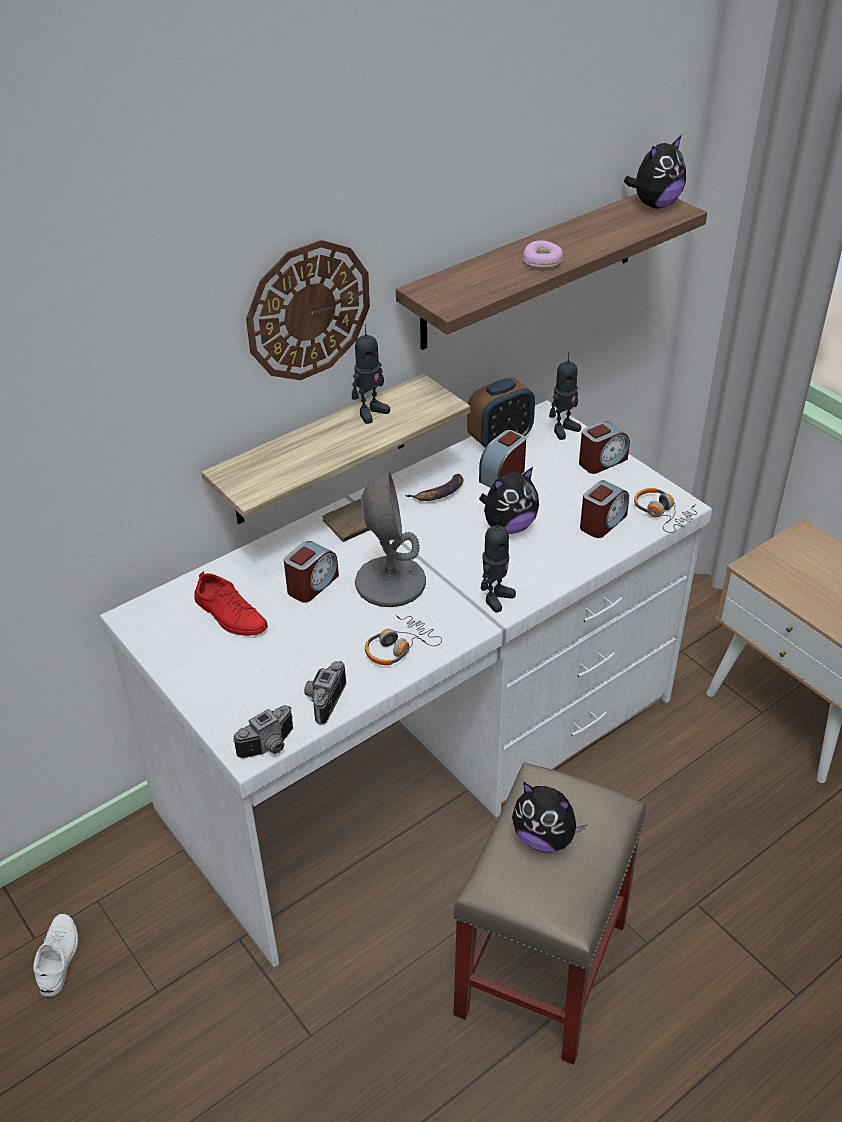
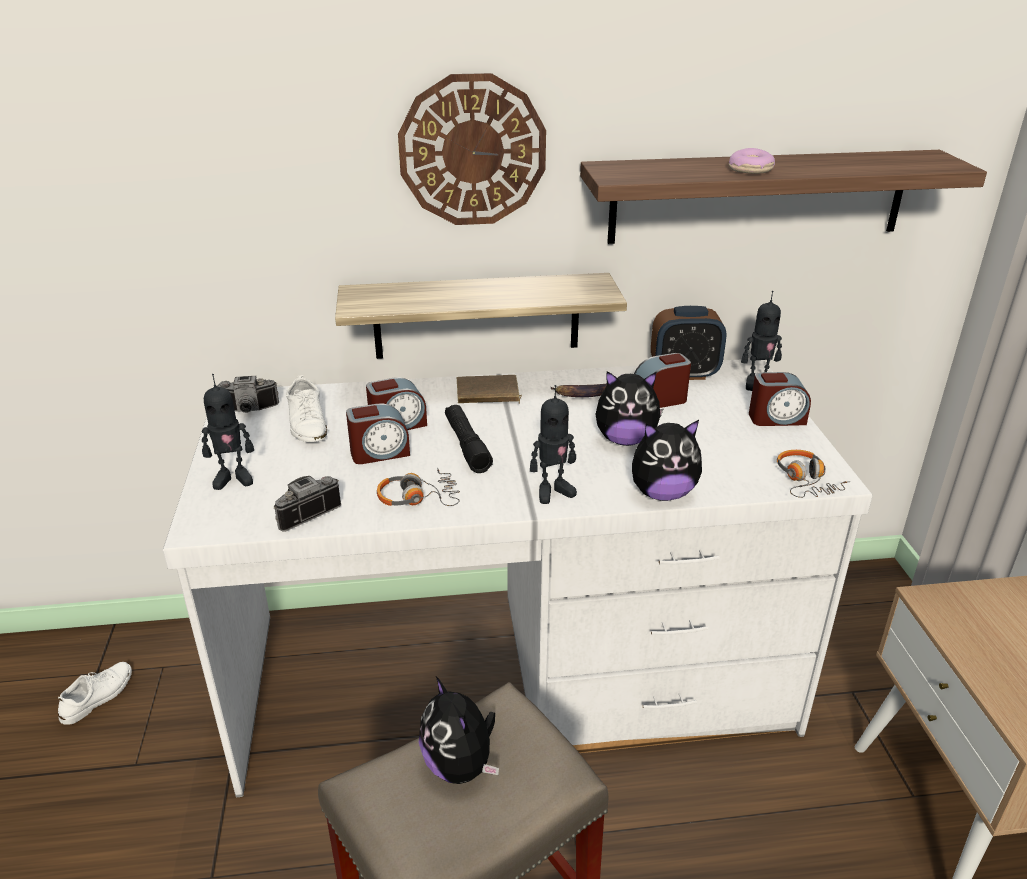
camera: 30 degrees right, 10 degrees down
red shoe [194,571,268,636] -> white shoe [286,375,327,442]
camera [233,705,293,758] -> camera moved to [217,376,279,413]
toy robot [352,325,390,424] -> toy robot moved to [202,374,254,490]
grey table lamp [355,471,426,607] -> black flashlight [445,405,493,473]
alarm clock [580,480,629,538] -> alarm clock moved to [346,403,410,464]
plush toy [624,136,686,209] -> plush toy moved to [632,420,702,501]

